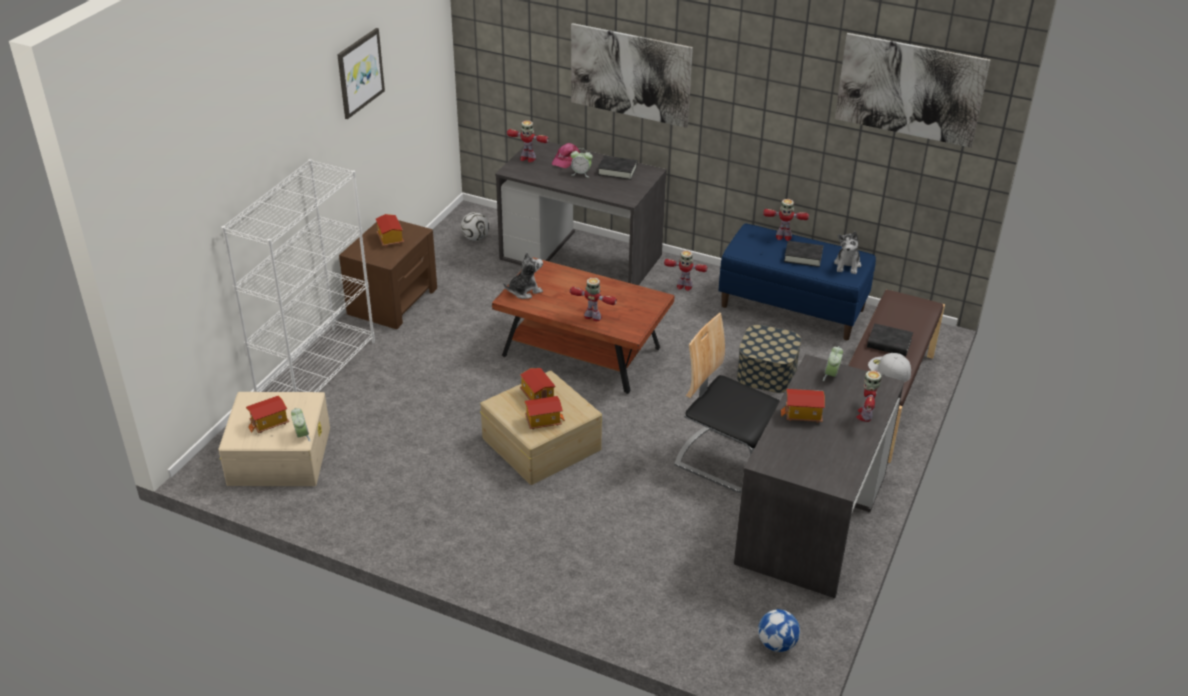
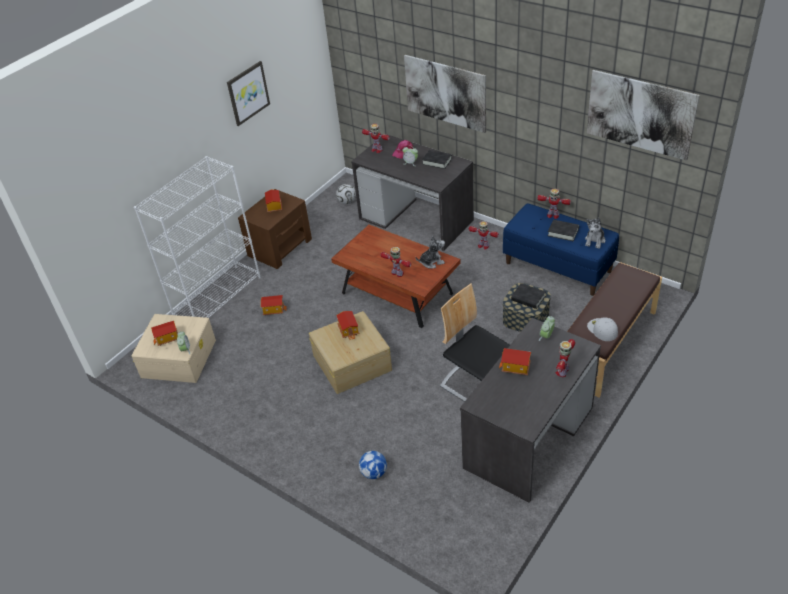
camera: 15 degrees right, 5 degrees up
plush toy [503,252,543,299] -> plush toy moved to [415,236,445,269]
toy house [525,396,565,430] -> toy house moved to [261,295,287,315]
football [758,609,800,652] -> football moved to [359,451,387,479]
black book [867,324,913,356] -> black book moved to [511,283,546,309]

